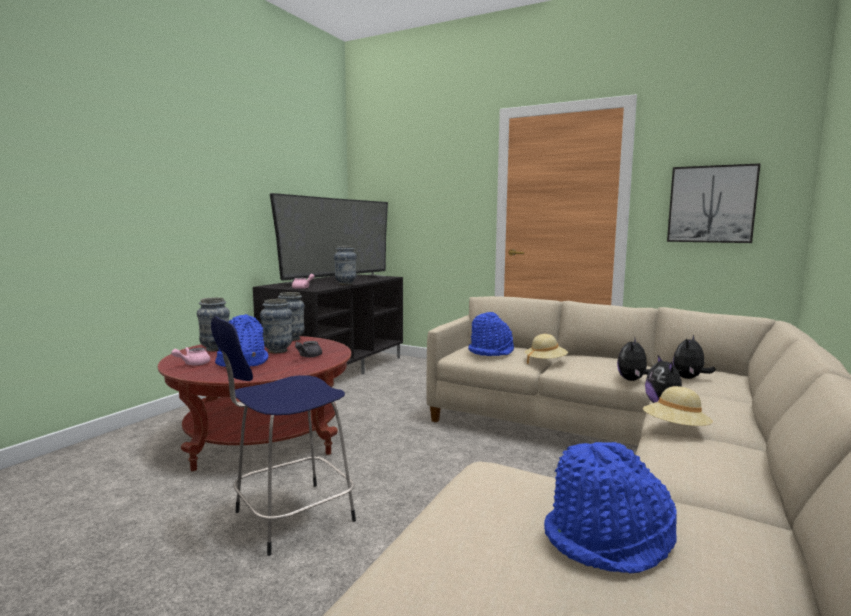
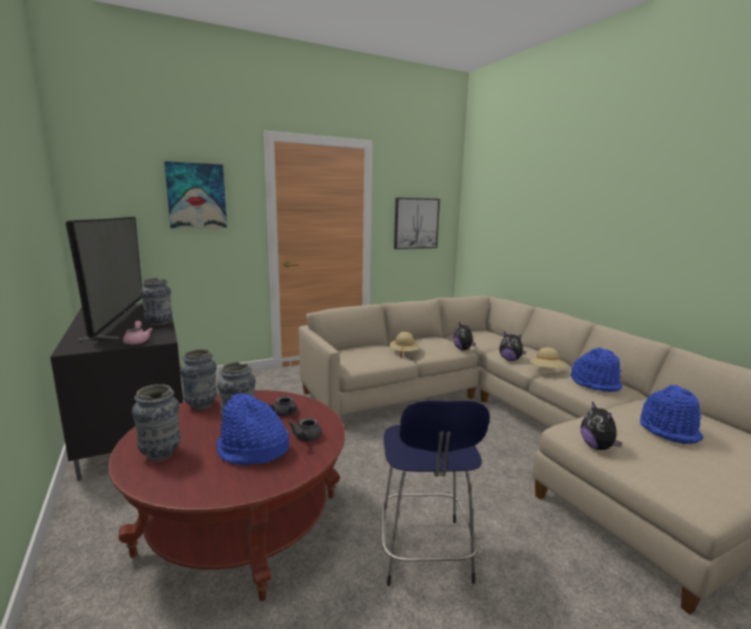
camera: 55 degrees left, 5 degrees up
pink teapot [171,347,210,365] -> none
blue hat [468,312,514,356] -> blue hat moved to [571,347,622,392]
plush toy [673,335,716,379] -> plush toy moved to [581,401,623,450]
none -> picture [164,161,227,228]
none -> grey teapot [288,418,322,442]

